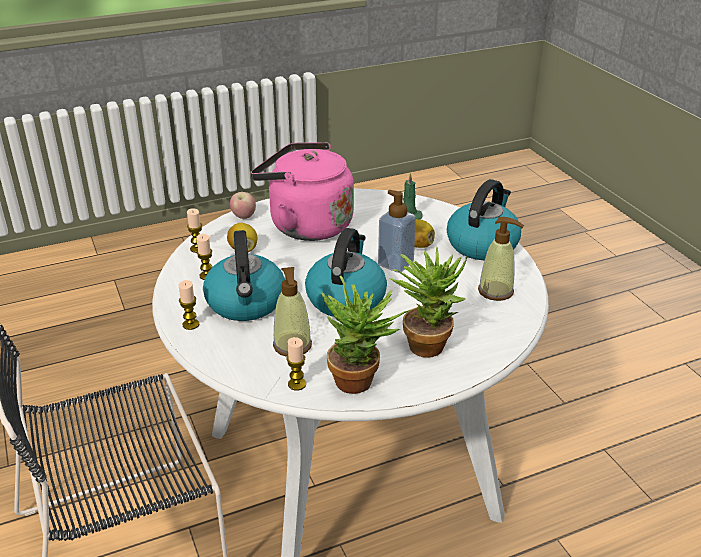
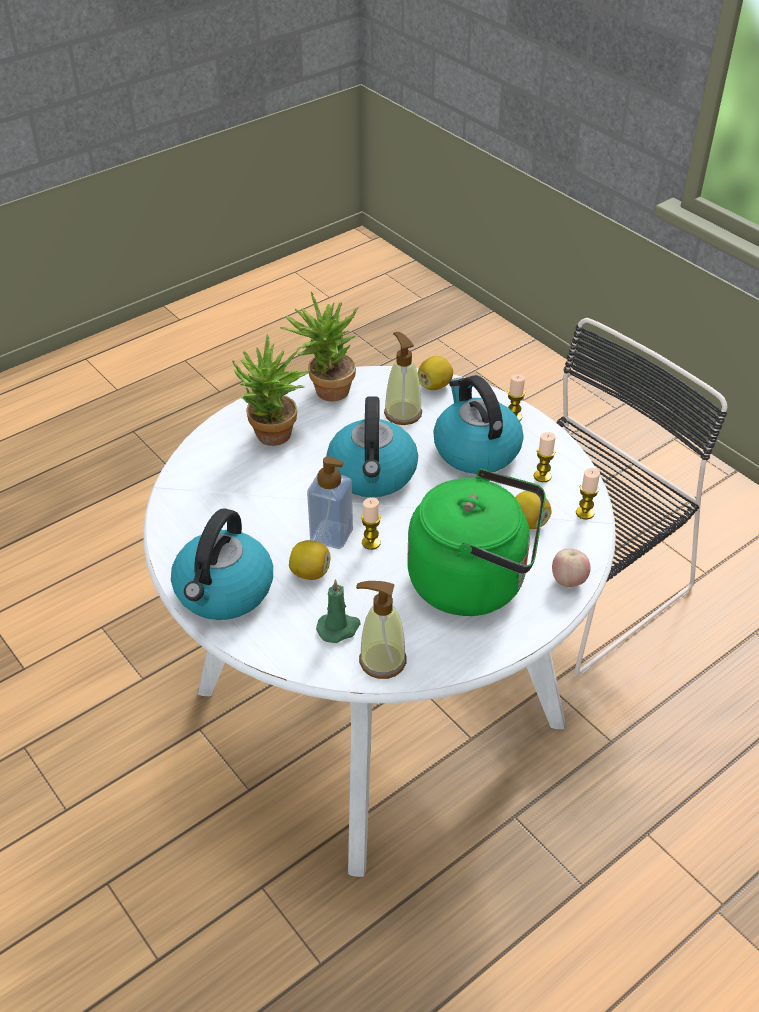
camera: 165 degrees right, 10 degrees up
pink kettle [251,142,354,241] -> green kettle [407,469,545,616]
candle [286,337,306,391] -> candle moved to [361,497,381,550]
soap dispenser [478,217,524,301] -> soap dispenser moved to [356,581,407,679]
none -> lemon [418,356,453,390]

